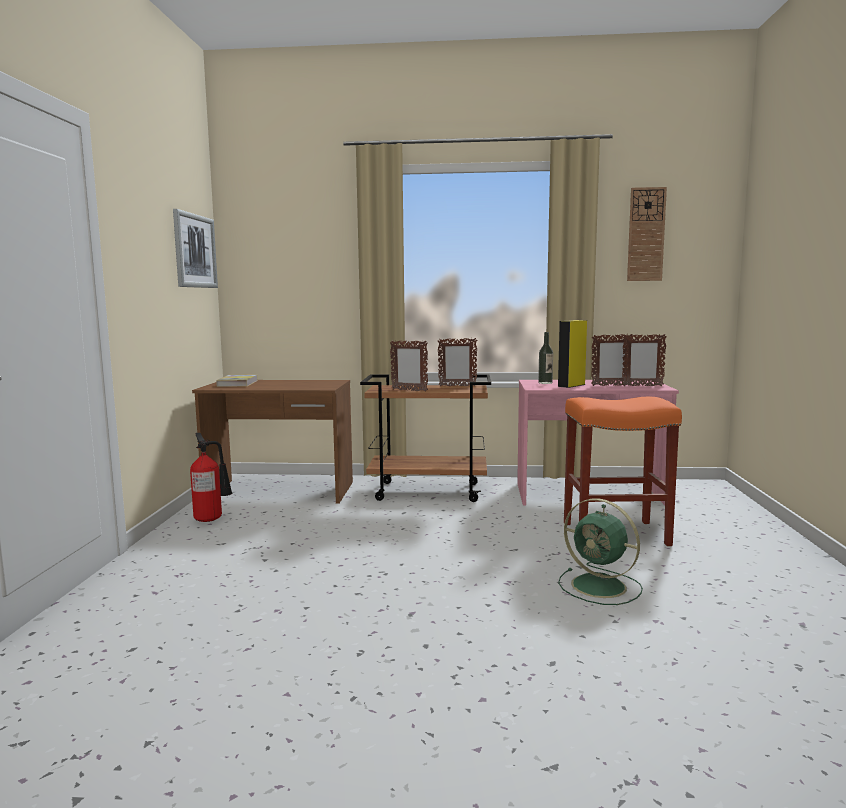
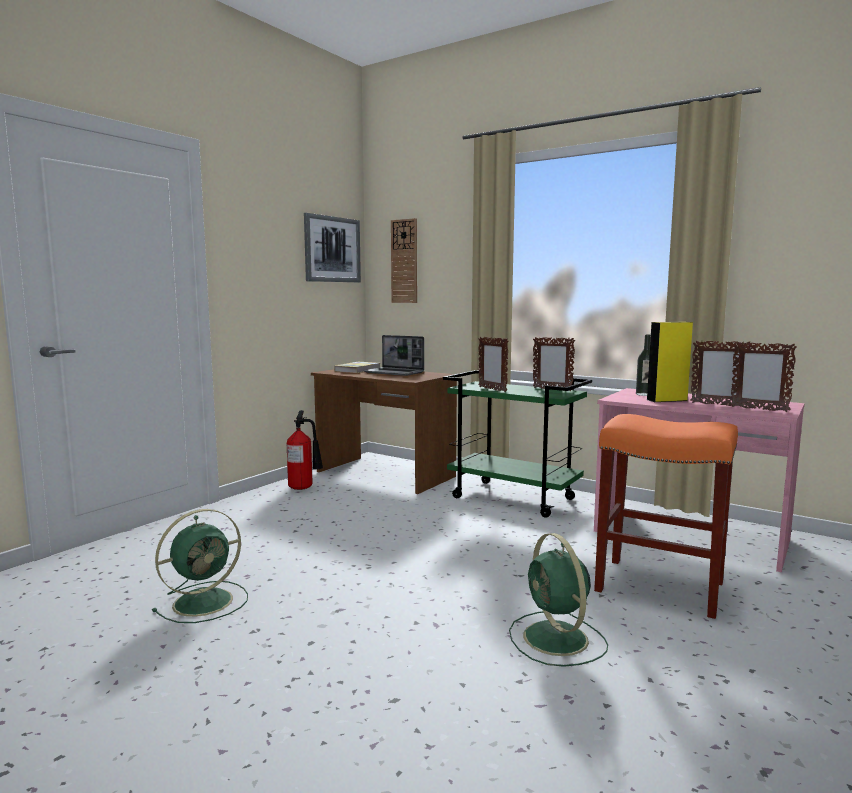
camera: 30 degrees right, 0 degrees up
brown cart [360,375,491,502] -> green cart [443,370,592,518]
wall clock [627,187,667,281] -> wall clock moved to [391,218,417,303]
none -> green fan [152,509,248,623]
none -> laptop [364,335,424,376]

